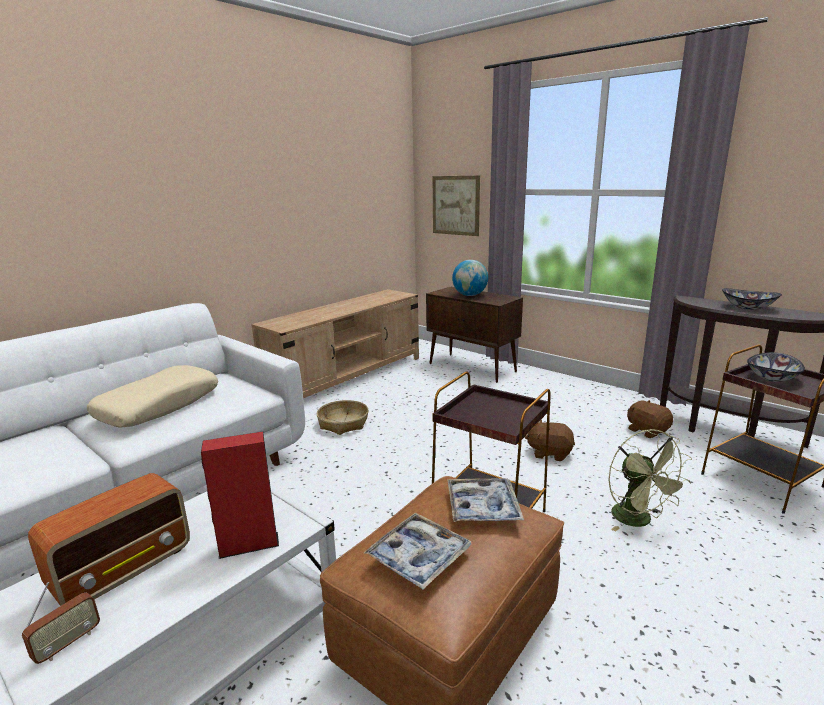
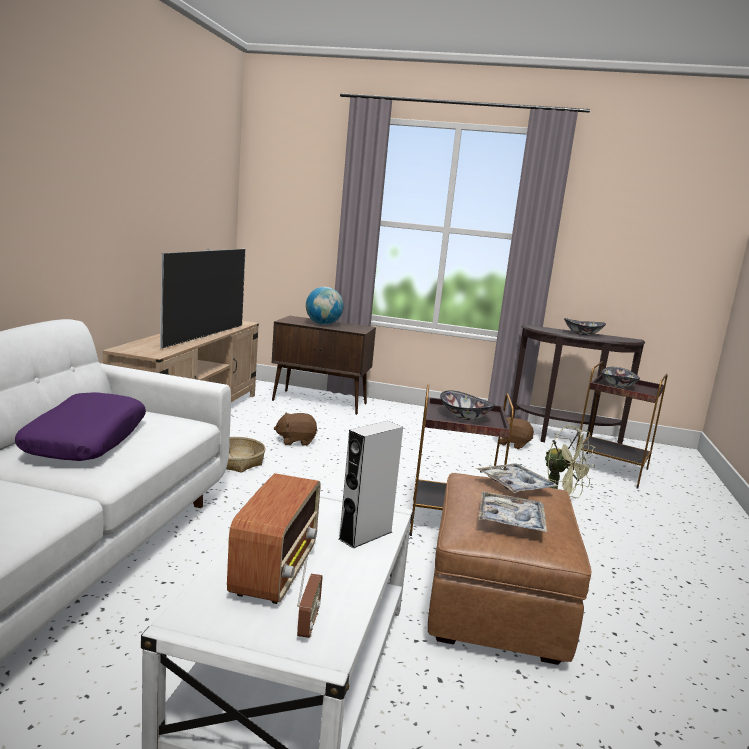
camera: 30 degrees left, 5 degrees down
beige pillow [87,365,218,428] -> purple pillow [15,392,146,461]
red speaker [201,432,279,559] -> grey speaker [339,421,403,549]
picture [433,176,480,236] -> none
brown plush toy [525,420,575,461] -> brown plush toy moved to [274,413,318,446]
none -> television [160,249,246,349]
none -> bowl [440,390,495,420]

